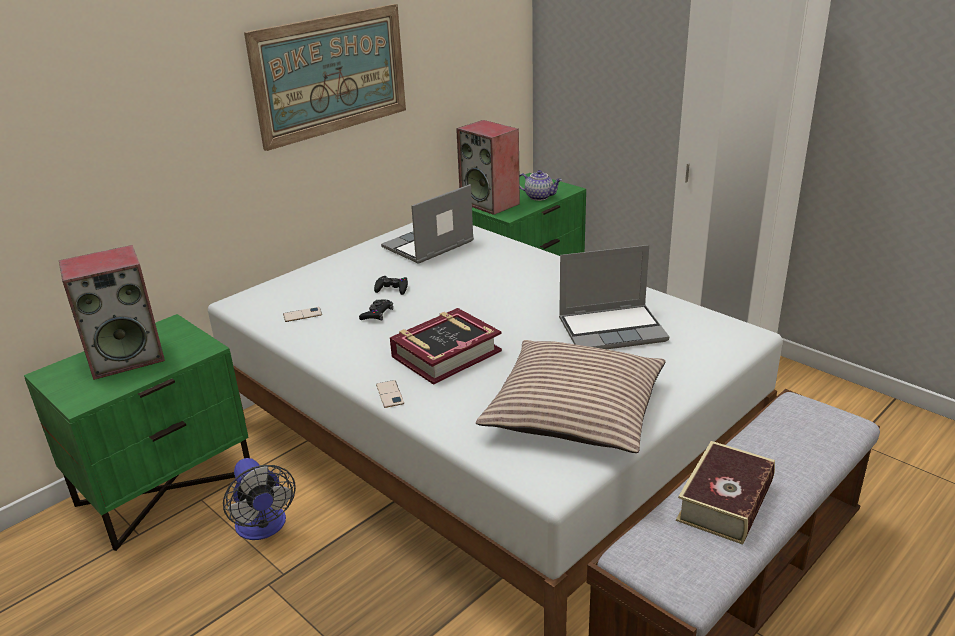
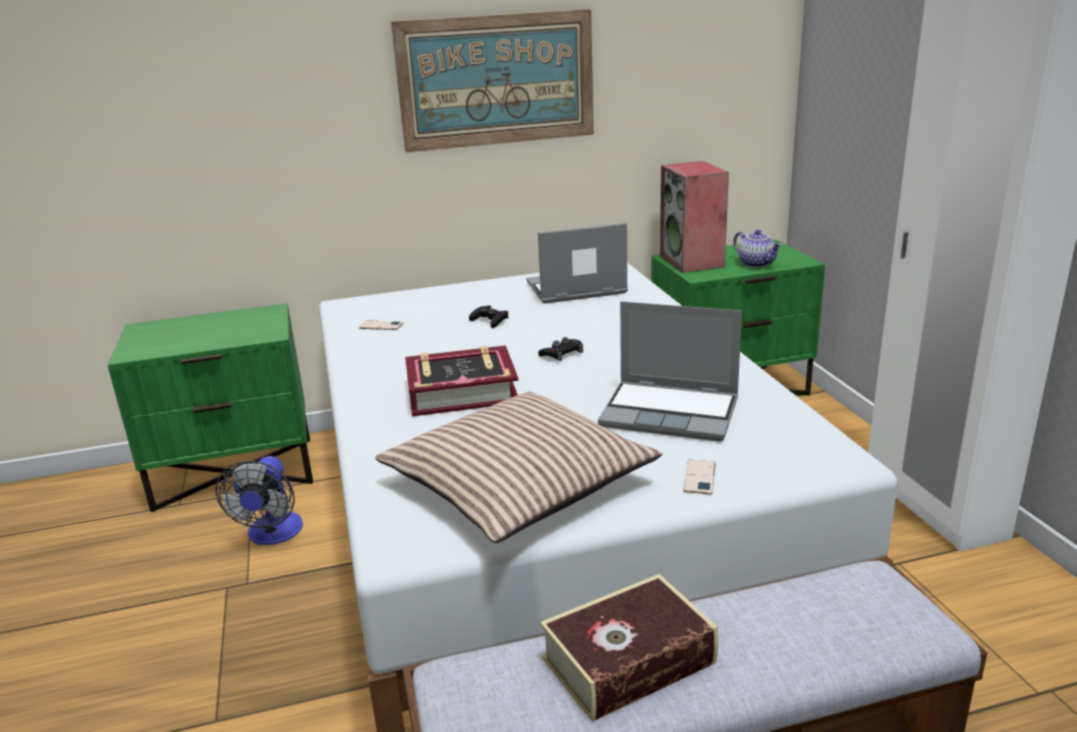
camera: 30 degrees right, 5 degrees down
speaker [59,245,165,380] -> none
black game controller [359,299,393,320] -> black game controller moved to [538,337,583,361]
phone [376,380,404,408] -> phone moved to [683,460,716,494]

